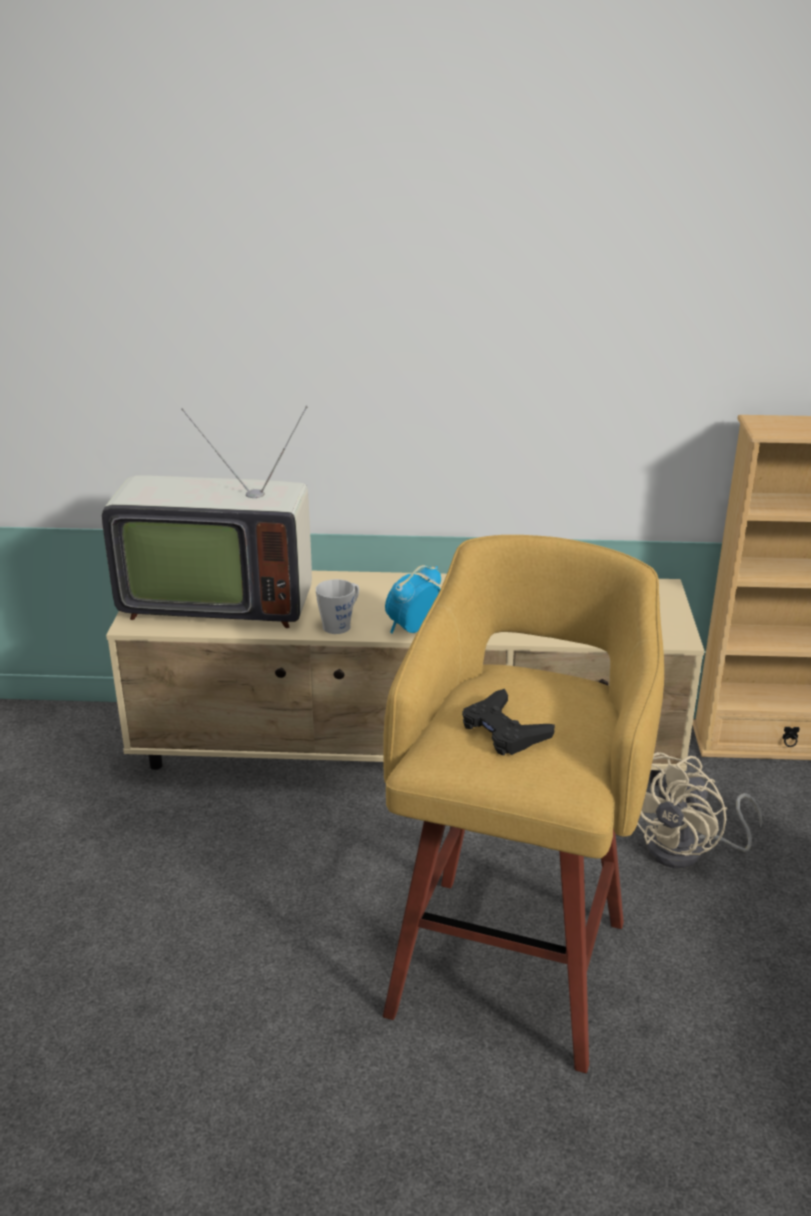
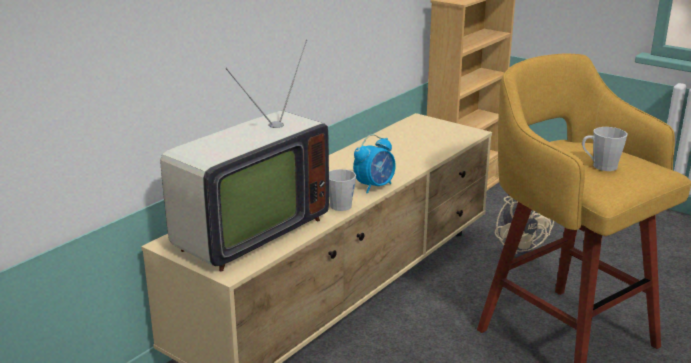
camera: 55 degrees left, 5 degrees down
alarm clock [385,565,441,634] -> alarm clock turned 120 degrees counterclockwise [353,134,396,194]
black game controller [462,689,555,755] -> grey mug [582,127,627,171]

